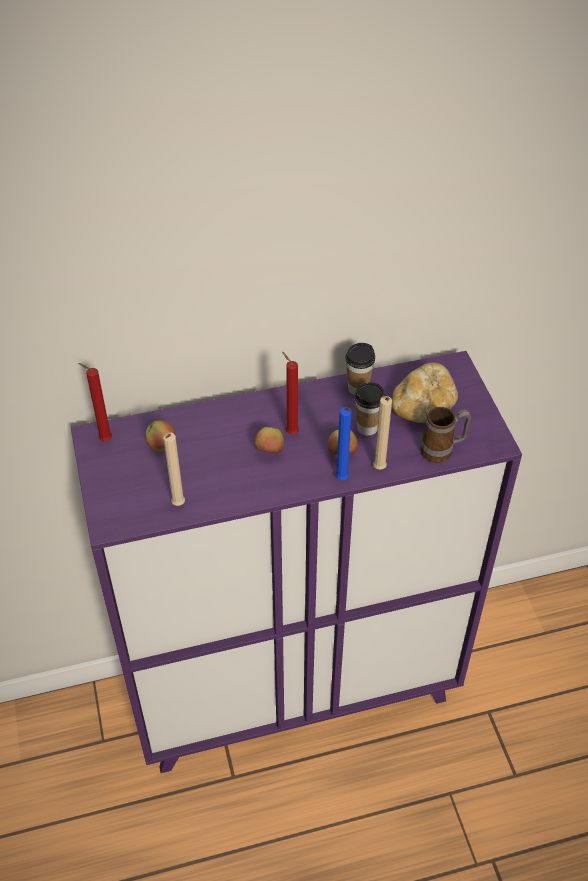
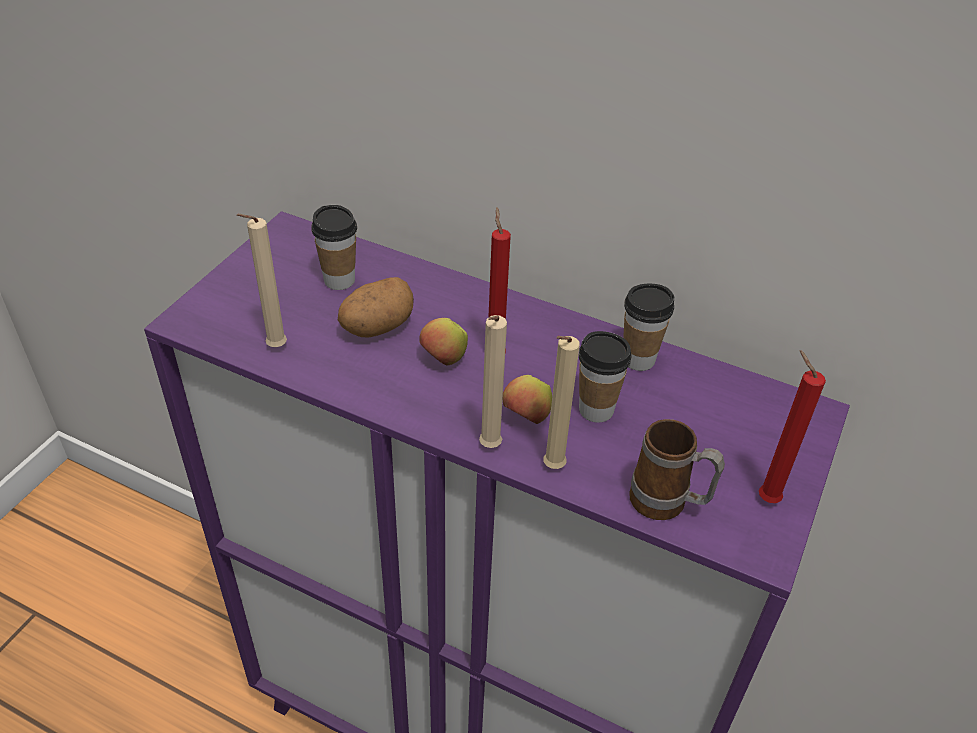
camera: 40 degrees right, 5 degrees down
red candle [78,363,112,441] -> red candle moved to [759,350,826,503]
apple [146,420,176,452] -> cup [312,205,357,290]
blue candle [335,407,352,480] -> beige candle [479,315,507,448]
bread [392,363,458,423] -> none
none -> potato [338,277,414,337]

